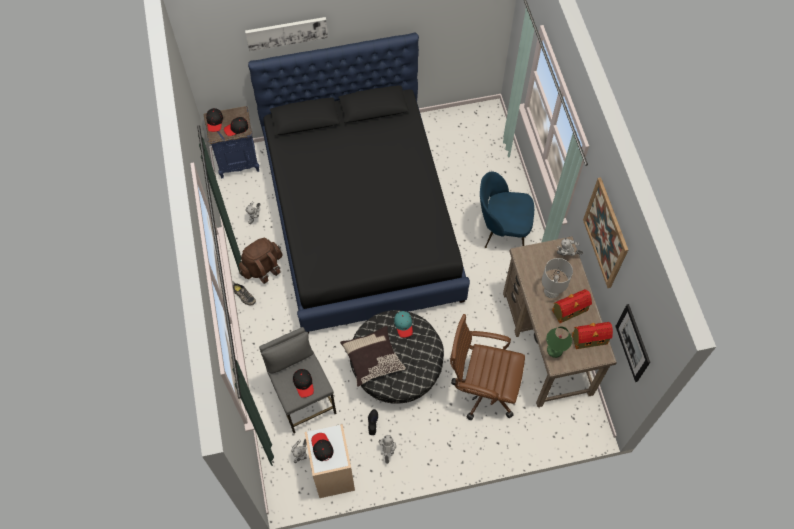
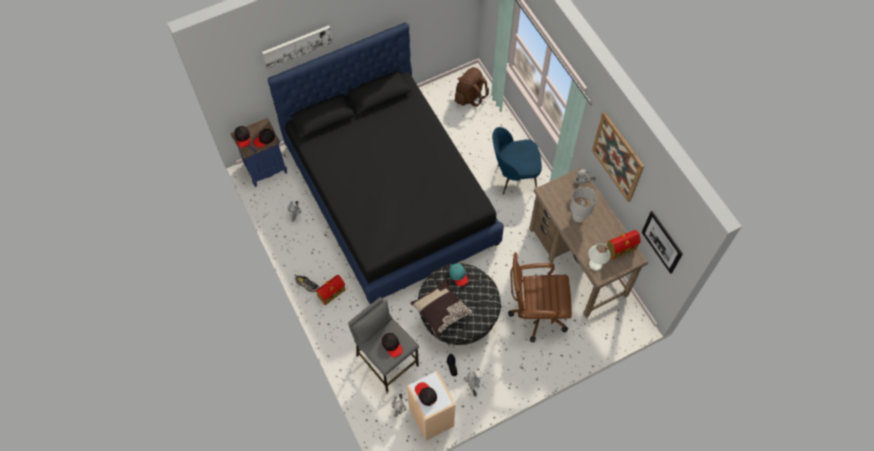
camera: 15 degrees left, 0 degrees up
brown backpack [239,238,282,284] -> brown backpack moved to [455,67,489,107]
green table lamp [546,326,572,358] -> white table lamp [589,243,611,271]
toy house [552,289,592,323] -> toy house moved to [315,274,346,305]

